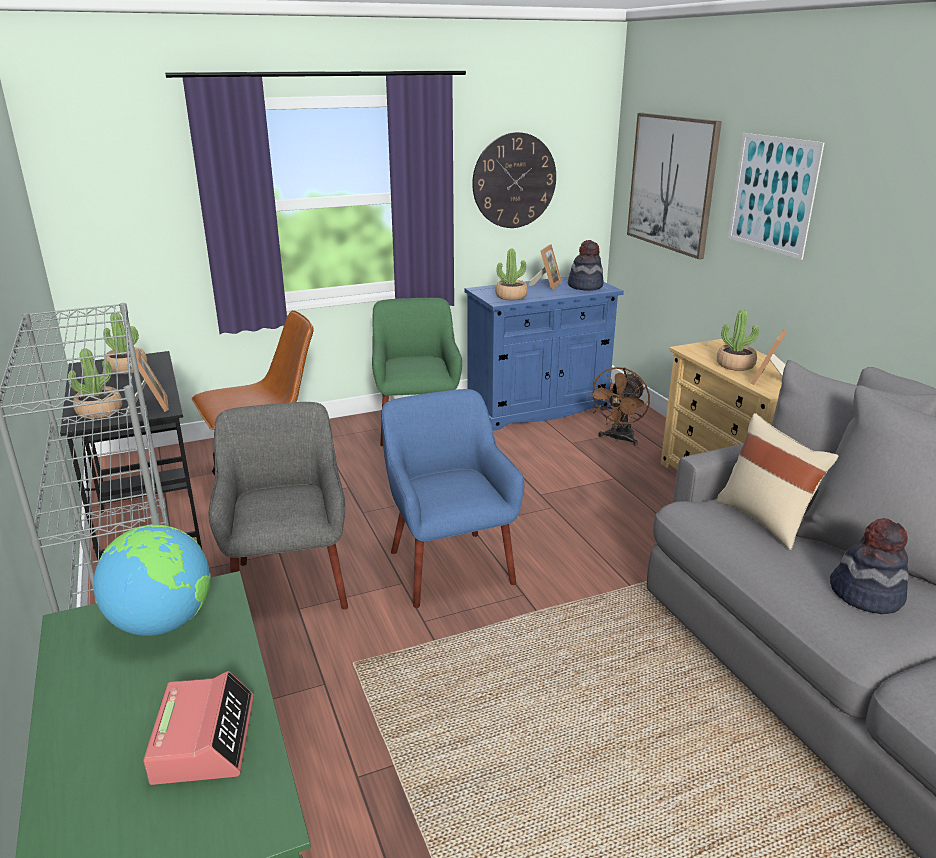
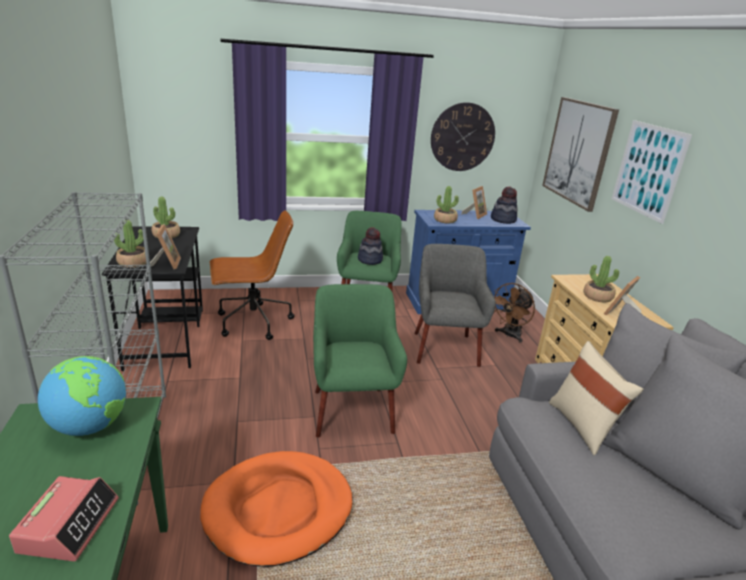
camera: 10 degrees right, 0 degrees up
grey armchair [209,402,348,610] -> grey armchair moved to [414,244,496,367]
blue armchair [382,389,524,608] -> green armchair [313,284,407,438]
hat [830,518,909,614] -> hat moved to [358,227,383,265]
none -> orange dog bed [200,451,352,567]

